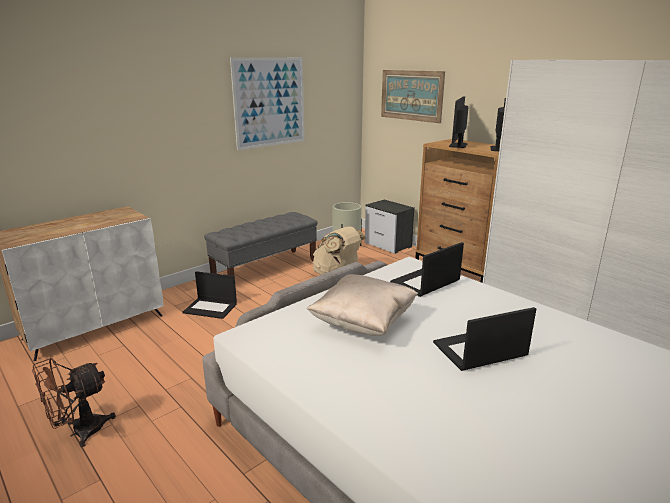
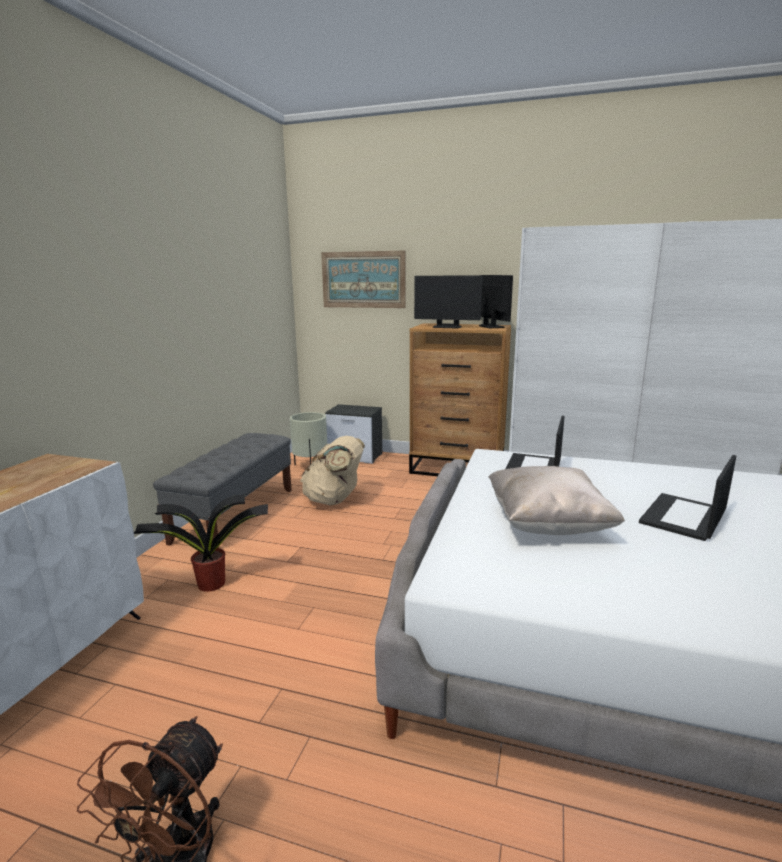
camera: 30 degrees left, 5 degrees down
laptop [183,271,237,319] -> potted plant [134,494,268,592]
picture [230,57,305,150] -> none
monitor [449,96,469,148] -> monitor turned 60 degrees counterclockwise [414,275,483,328]

